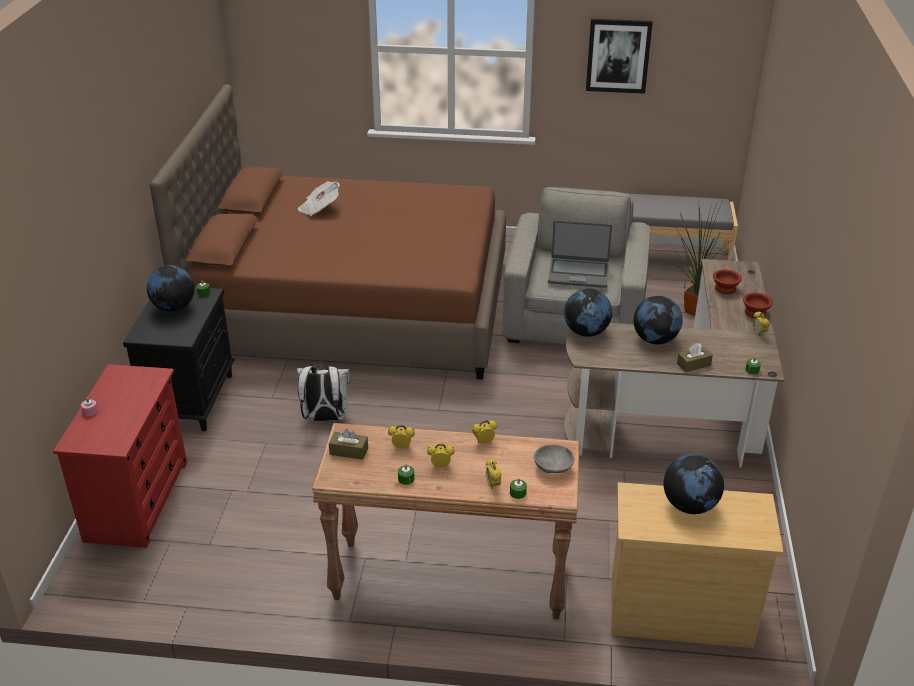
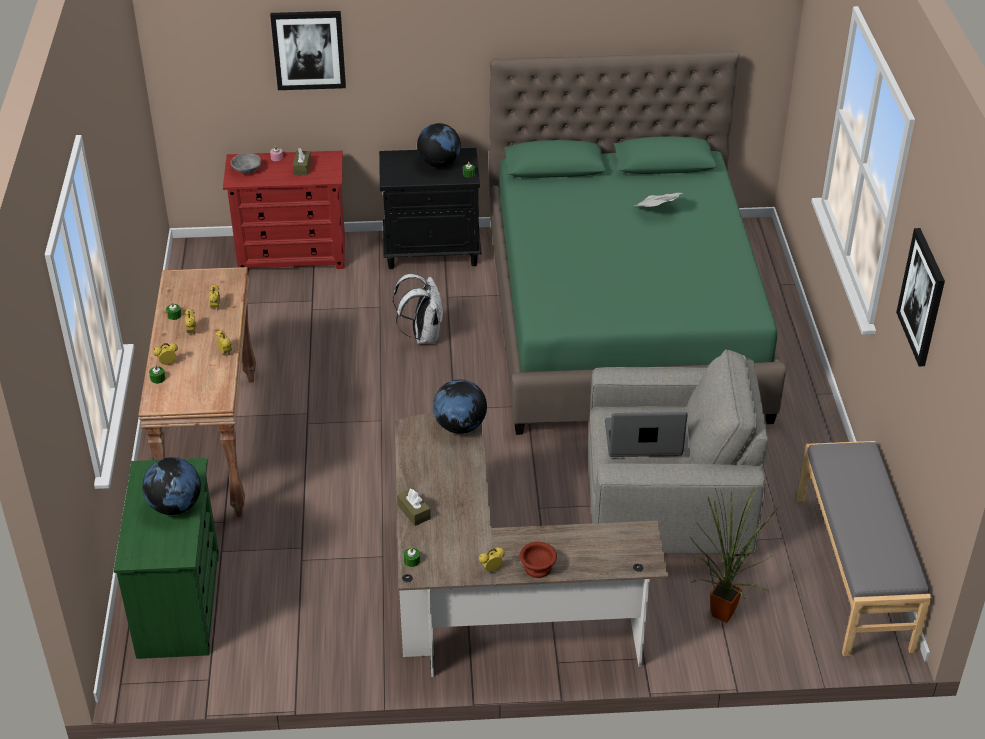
camera: 80 degrees right, 5 degrees up
brown bed [150,84,506,380] -> green bed [489,51,787,435]
brown tissue box [329,429,368,460] -> brown tissue box moved to [293,148,311,175]
grey bowl [534,444,575,473] -> grey bowl moved to [231,153,261,174]
laptop [548,220,612,288] -> laptop turned 90 degrees clockwise [605,412,688,457]
beige dresser [611,482,783,648] -> green dresser [114,458,219,659]
globe [633,296,683,344] -> none
brown bowl [713,269,742,294] -> none
none -> picture [270,11,346,90]

